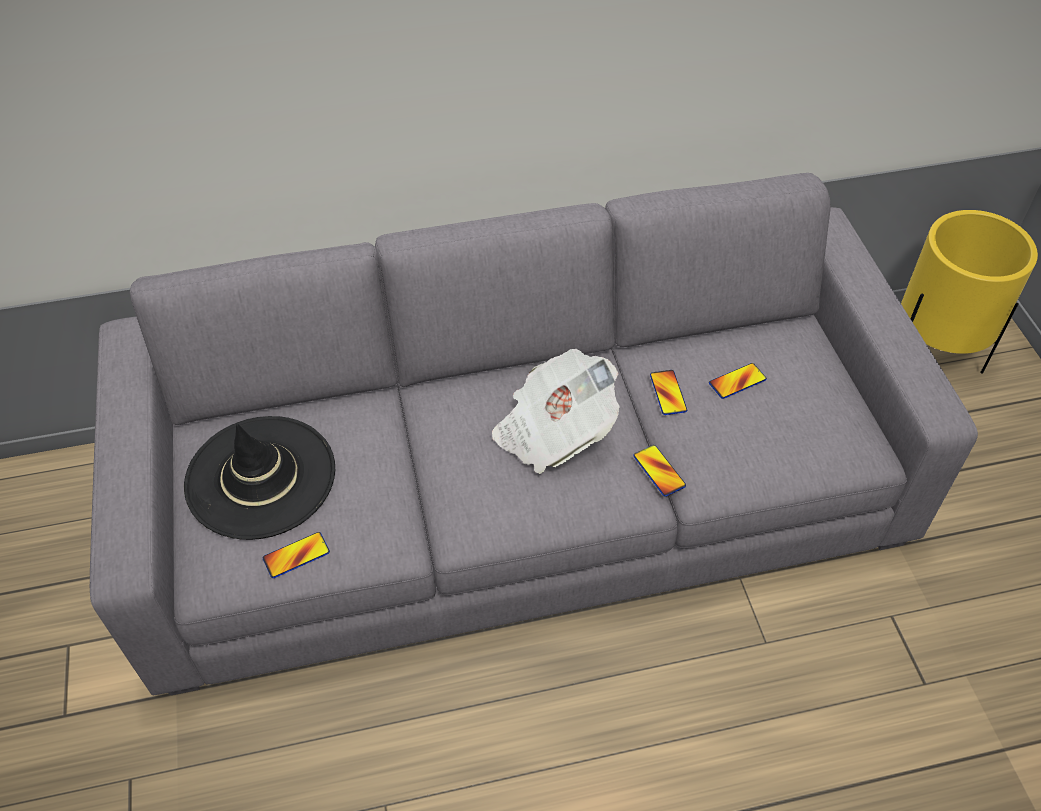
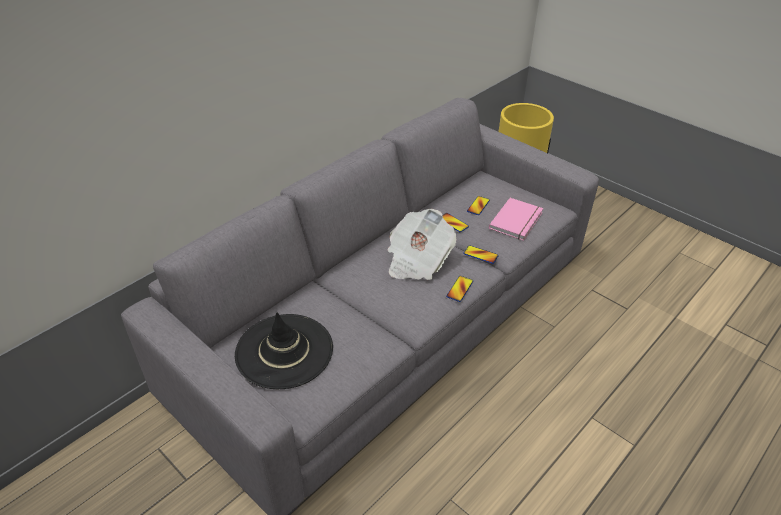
camera: 35 degrees left, 10 degrees down
phone [263,532,330,578] -> phone moved to [446,276,473,302]
none -> pink book [489,198,543,241]

